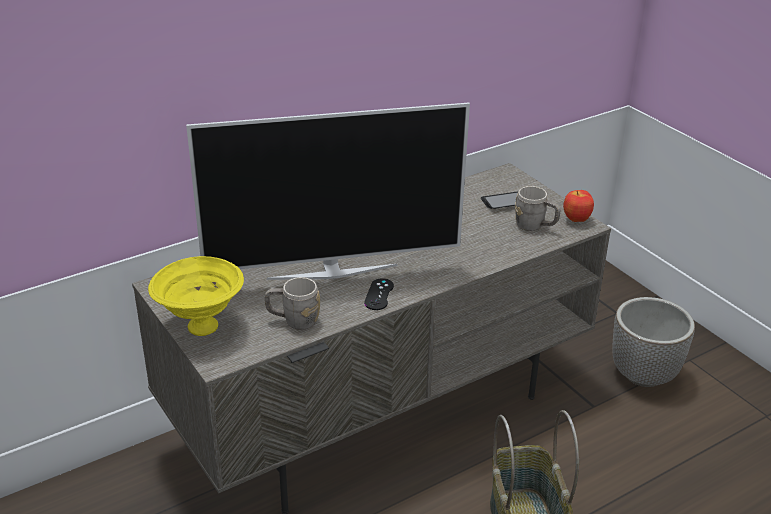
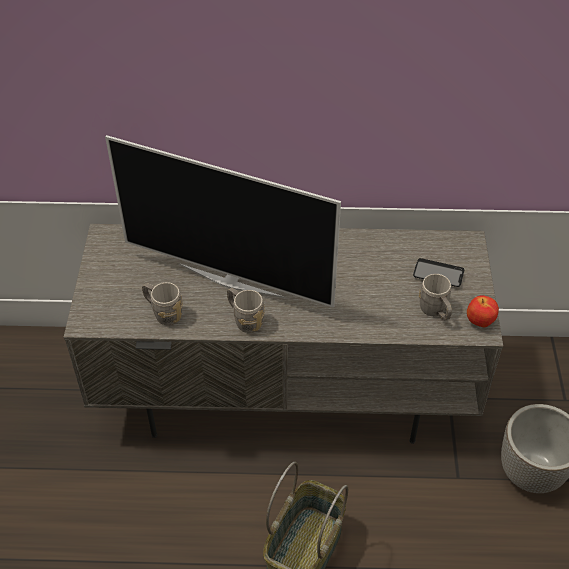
camera: 35 degrees right, 15 degrees up
yellow bowl [148,256,244,336] -> none
black game controller [364,278,394,310] -> grey mug [227,288,265,333]

